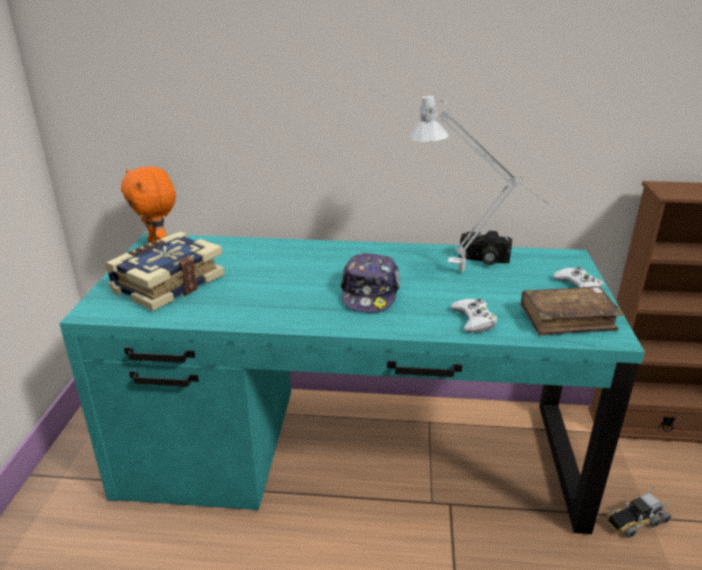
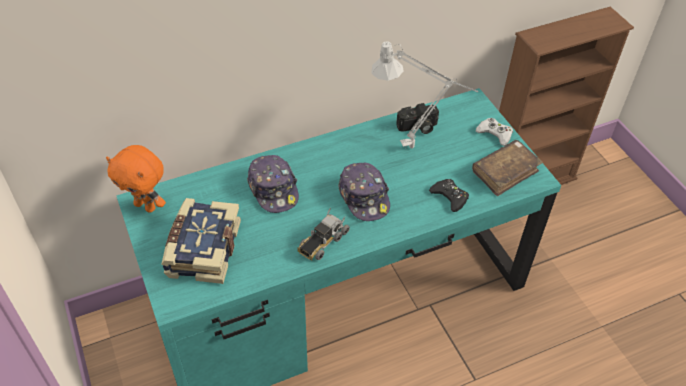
camera: 30 degrees left, 20 degrees up
white game controller [451,298,497,333] -> black game controller [429,179,469,212]
toy truck [606,487,671,538] -> toy truck moved to [297,208,350,261]
none -> cap [247,155,299,213]

